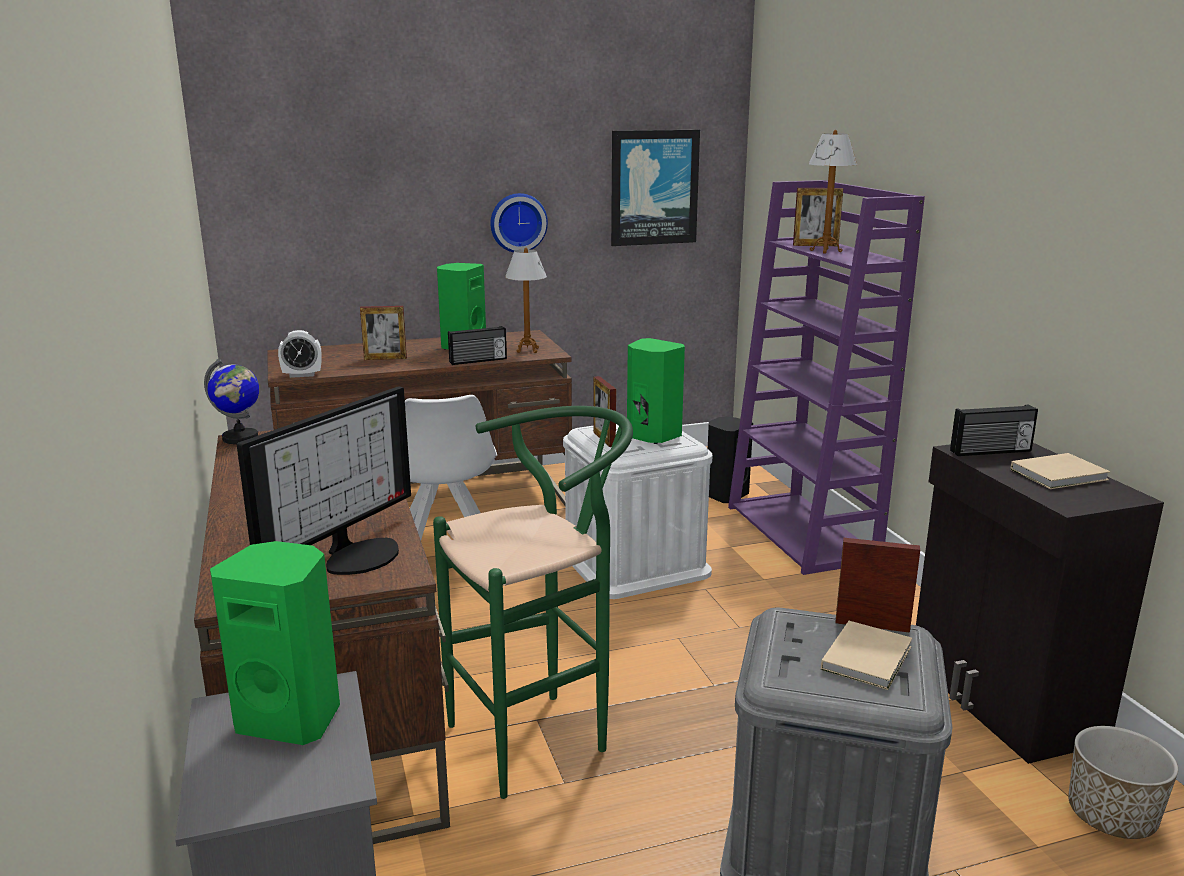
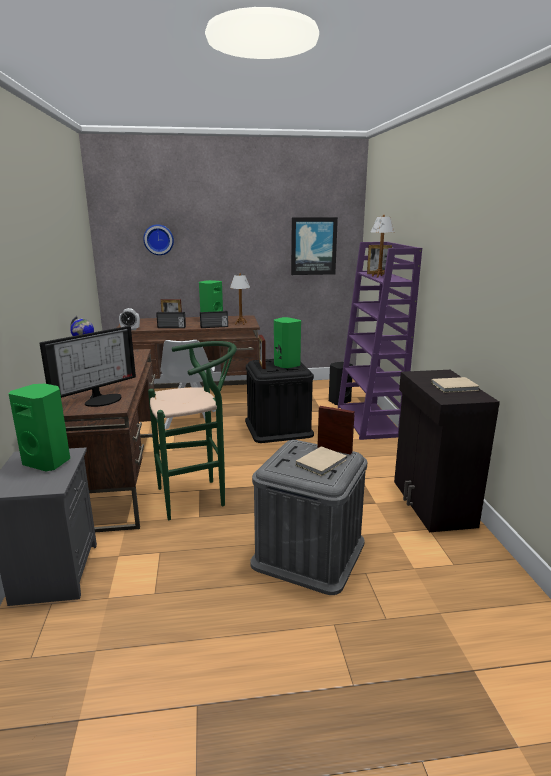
camera: 10 degrees right, 0 degrees up
wall clock [490,193,548,252] -> wall clock moved to [143,224,174,255]
white storage box [563,424,713,599] -> black storage box [245,359,314,443]
radio [950,405,1038,456] -> radio moved to [156,312,186,328]
planter [1068,726,1178,839] -> none

